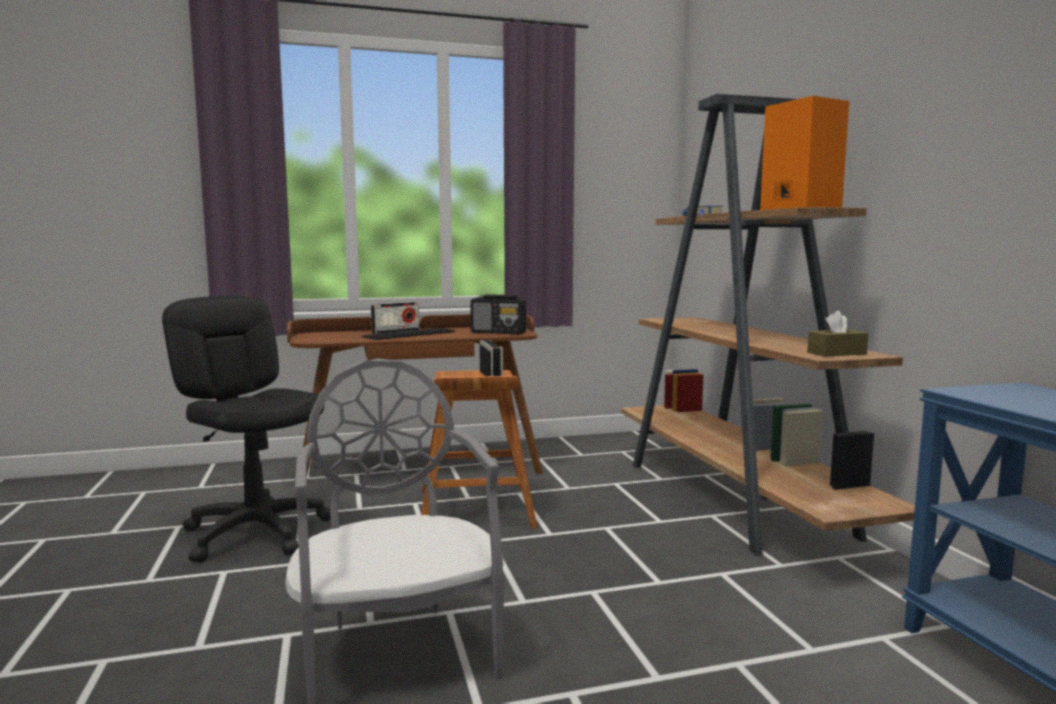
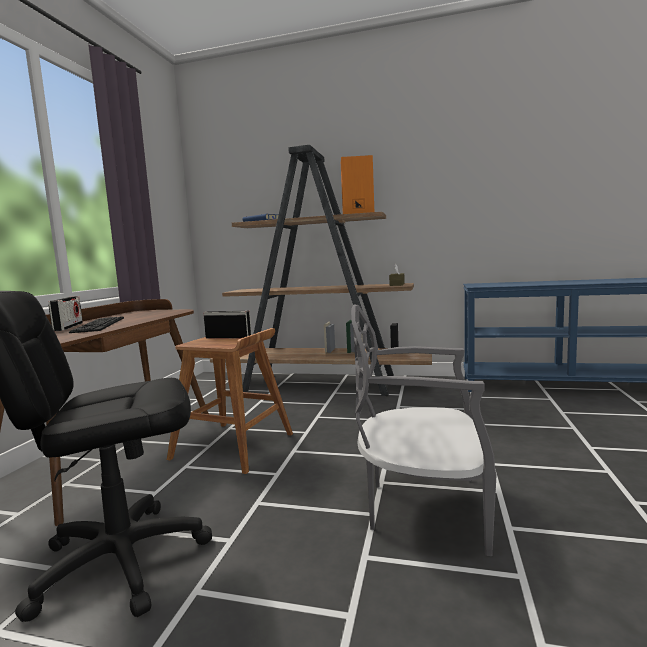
camera: 60 degrees left, 0 degrees up
radio [470,295,526,334] -> none

